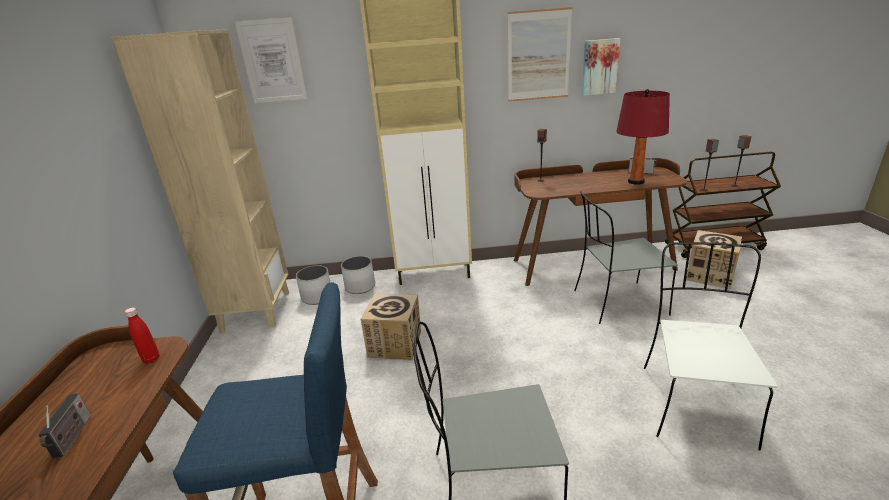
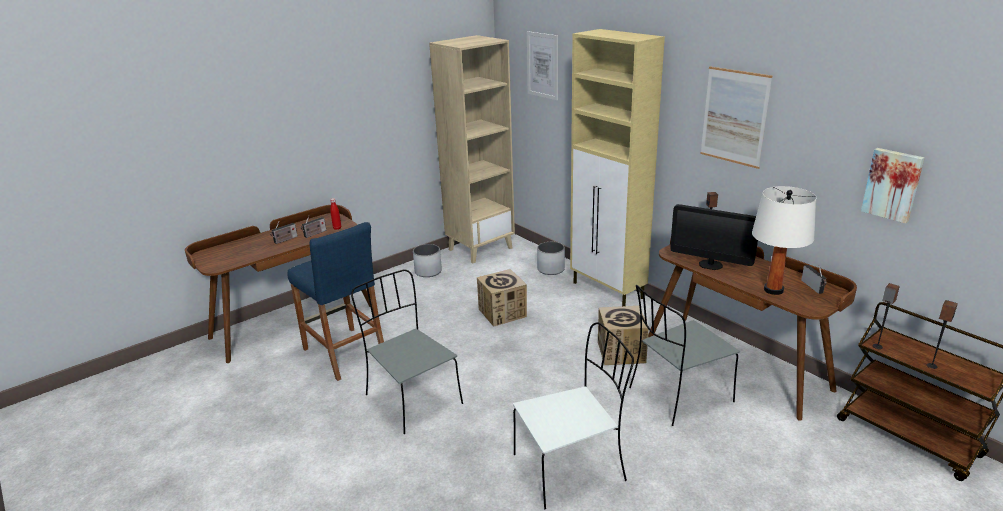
camera: 55 degrees right, 0 degrees up
white planter [296,265,331,305] -> white planter moved to [413,244,442,277]
grey chair [574,191,678,324] -> grey chair turned 75 degrees counterclockwise [629,285,740,426]
picture [582,38,621,96] -> picture moved to [861,148,925,224]
red table lamp [616,89,670,185] -> white table lamp [752,186,816,295]
cardboard box [686,230,742,289] -> cardboard box moved to [598,306,649,365]
none -> radio [301,215,326,238]
none -> monitor [670,204,758,270]

